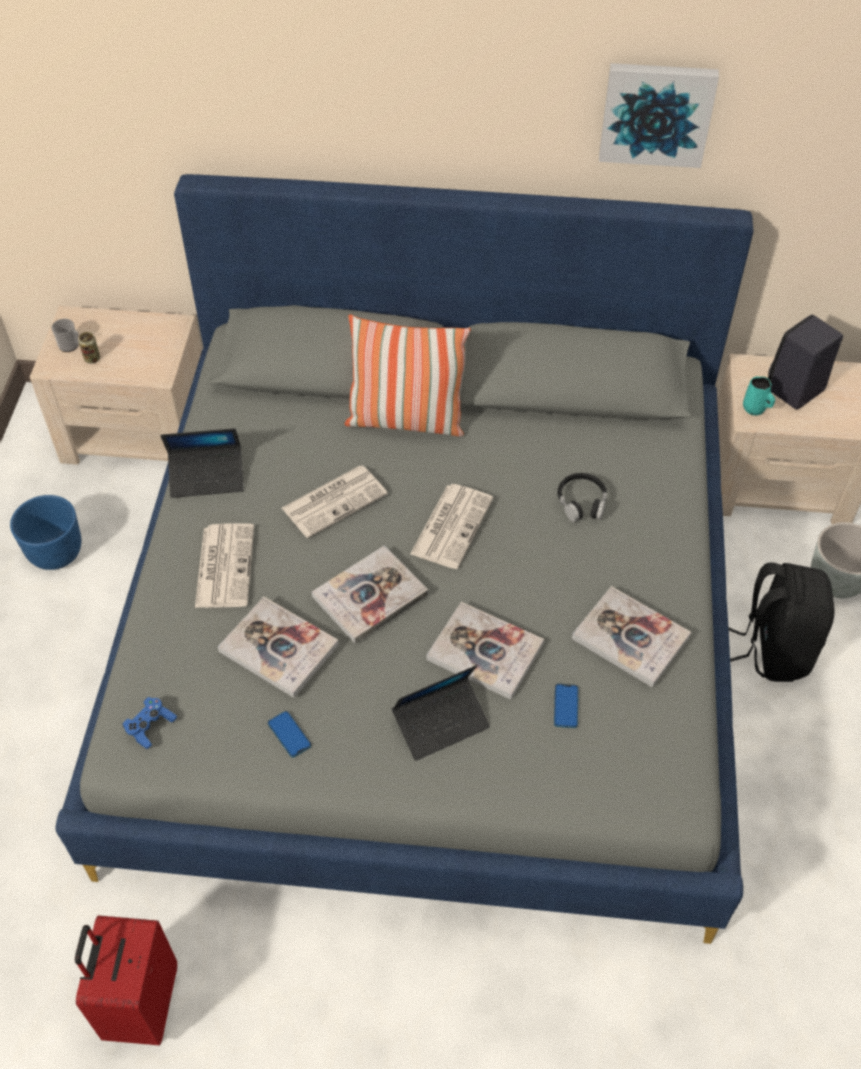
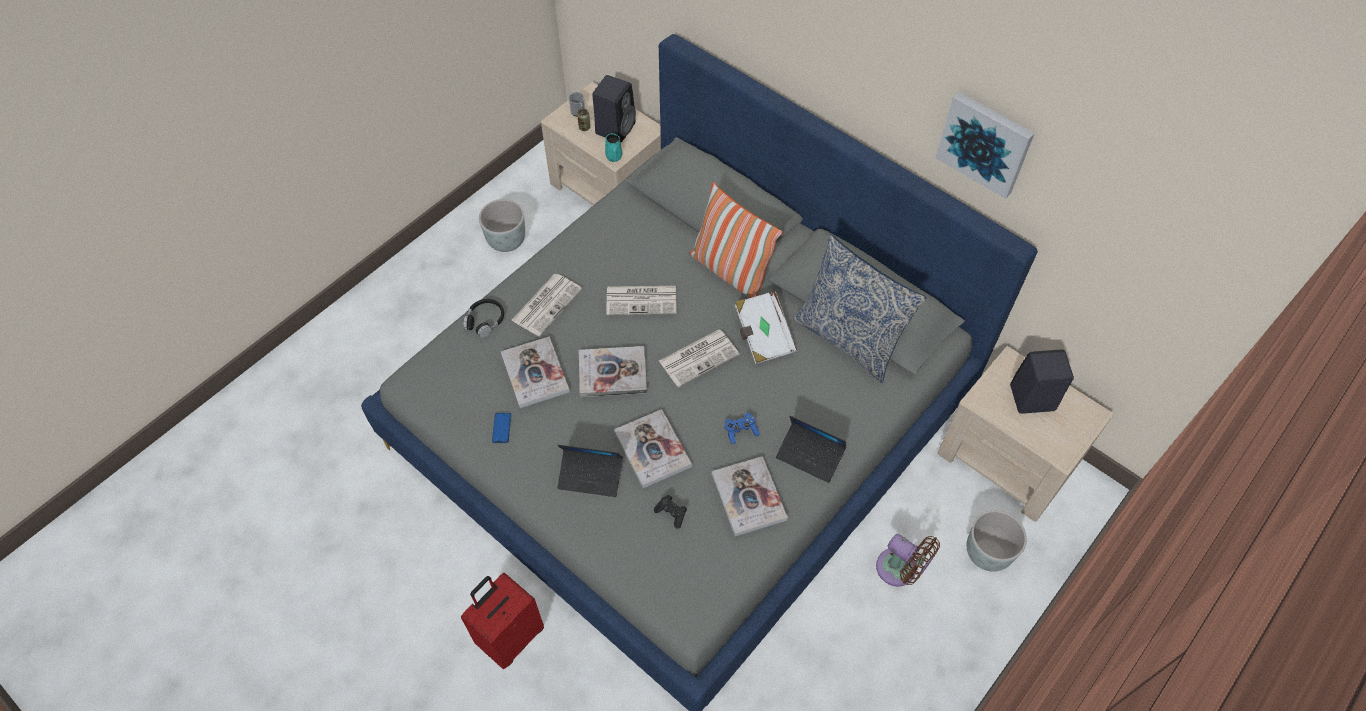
camera: 35 degrees right, 5 degrees up
blue planter [10,495,81,570] -> grey planter [479,199,525,252]
red suitcase [75,916,177,1045] -> red suitcase moved to [461,573,544,669]
blue game controller [122,697,177,749] -> blue game controller moved to [725,413,760,444]
laptop [160,428,244,498] -> laptop moved to [776,416,846,483]
phone [554,684,578,728] -> black game controller [654,495,687,529]
black headphones [557,473,607,522] -> black headphones moved to [463,299,504,338]
black backpack [728,562,835,682] -> brown fan [876,534,940,587]
turquoise mug [743,377,775,416] -> turquoise mug moved to [605,133,622,162]
none -> black speaker [592,75,636,142]
none -> white book [735,291,797,364]
none -> pillow [793,235,927,383]

